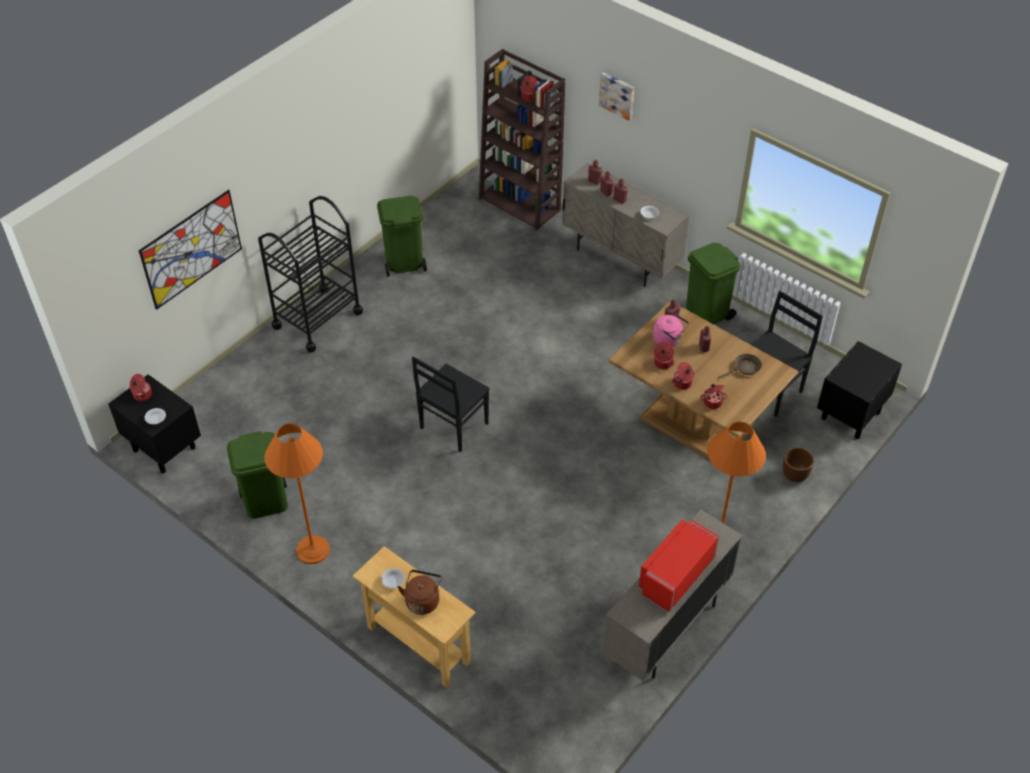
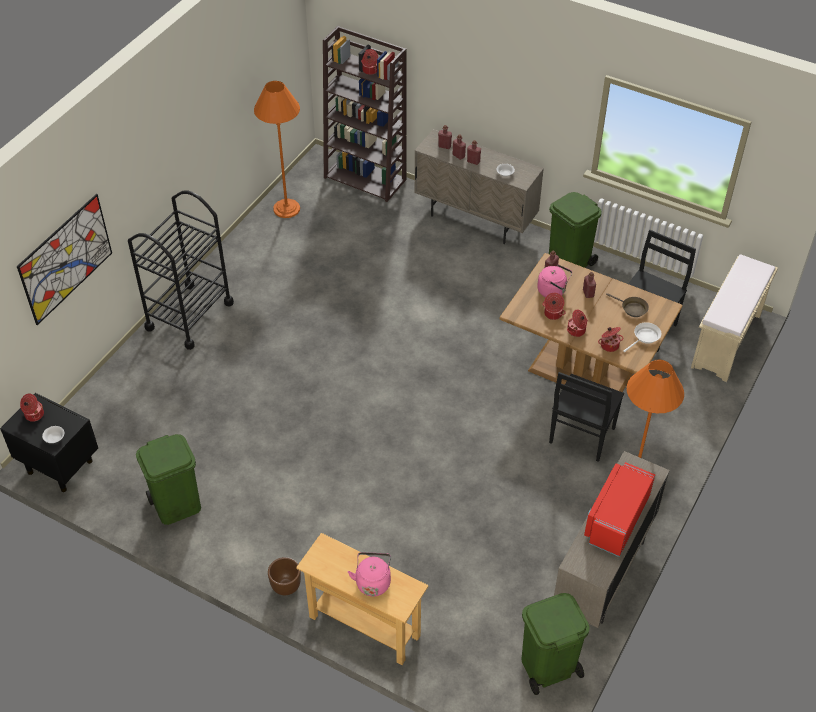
camera: 10 degrees left, 0 degrees up
orange floor lamp [264,423,330,564] -> orange floor lamp moved to [254,81,300,218]
green trash can [377,196,427,276] -> green trash can moved to [521,593,590,695]
white bowl [381,568,405,588] -> none
brown kettle [398,570,442,615] -> pink kettle [348,552,391,597]
black chair [412,356,490,452] -> black chair moved to [549,372,624,462]
picture [599,72,634,121] -> none
brown frying pan [718,354,762,378] -> brown frying pan turned 75 degrees clockwise [606,293,649,317]
brown planter [782,447,814,482] -> brown planter moved to [268,557,301,595]
black nightstand [817,341,902,439] -> beige bench [691,254,778,382]
none -> white frying pan [623,322,661,352]

